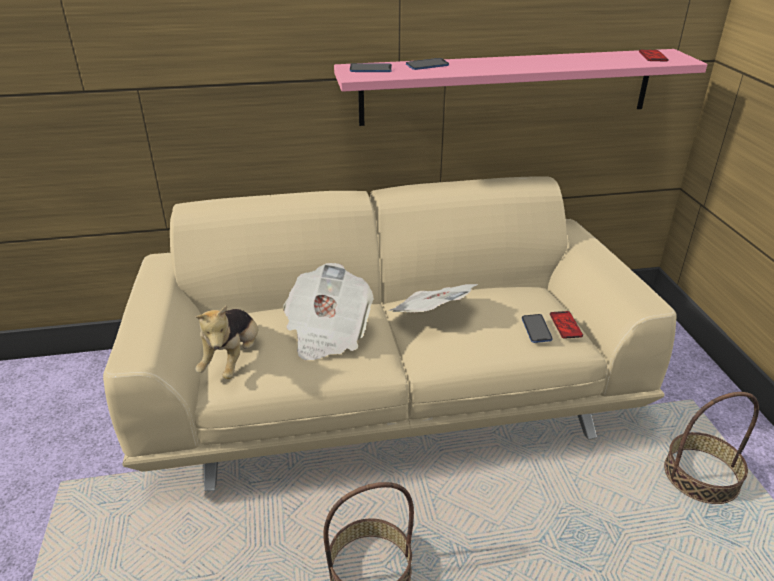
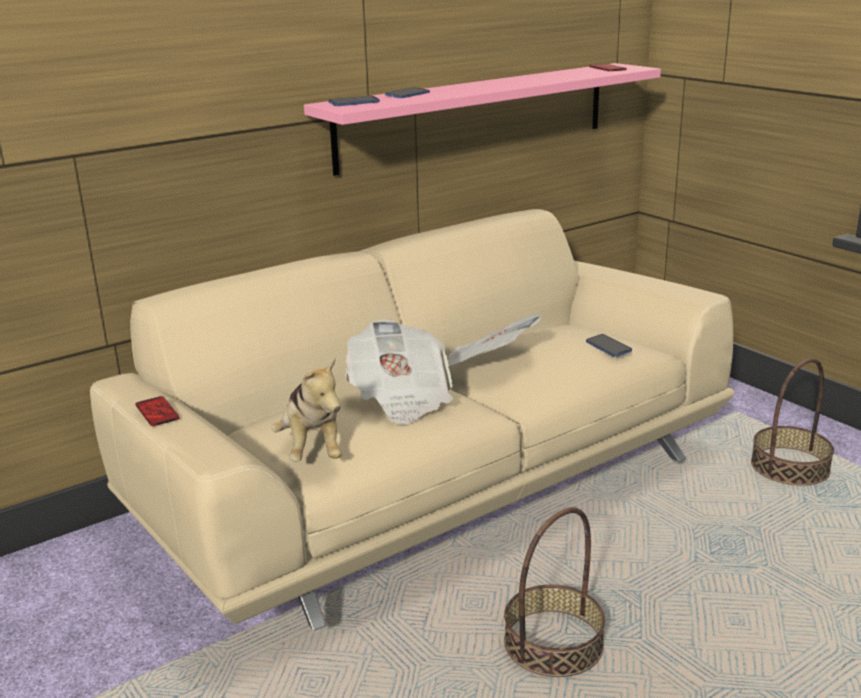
camera: 25 degrees left, 10 degrees down
phone [550,311,583,339] -> phone moved to [136,396,180,426]

